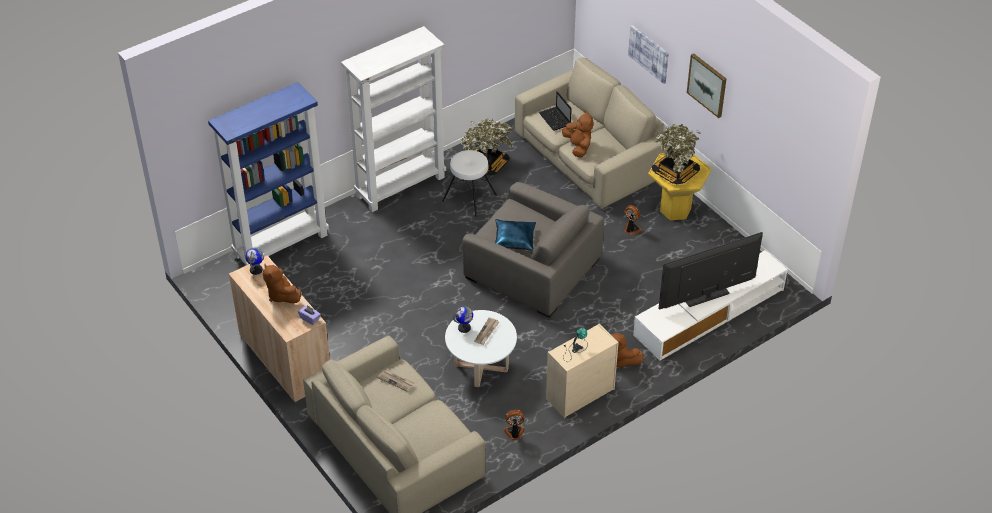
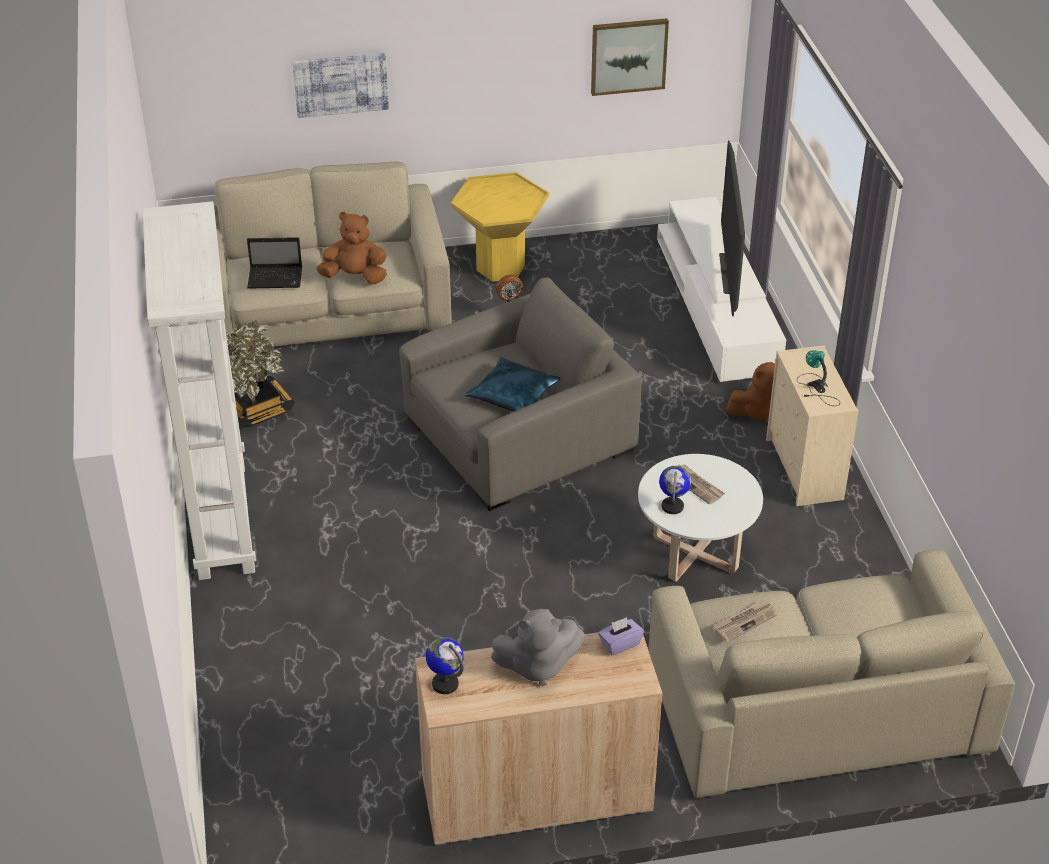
camera: 65 degrees left, 5 degrees down
blue bookcase [208,82,329,265] -> none
brown plush toy [263,264,301,303] -> grey plush toy [491,609,585,687]
white stool [442,150,497,217] -> none
fan [504,410,525,440] -> none
potted plant [652,124,700,184] -> none
picture [687,53,727,118] -> picture moved to [591,18,669,96]

